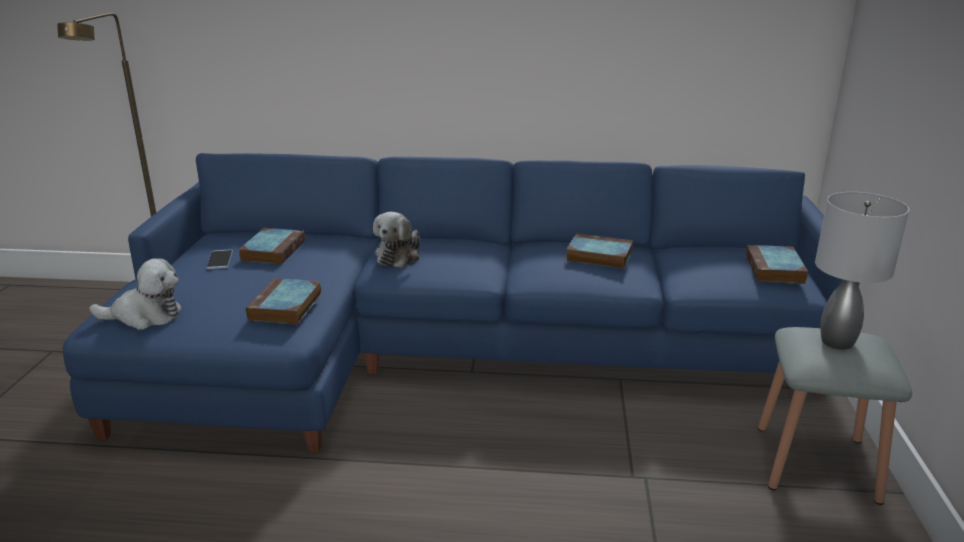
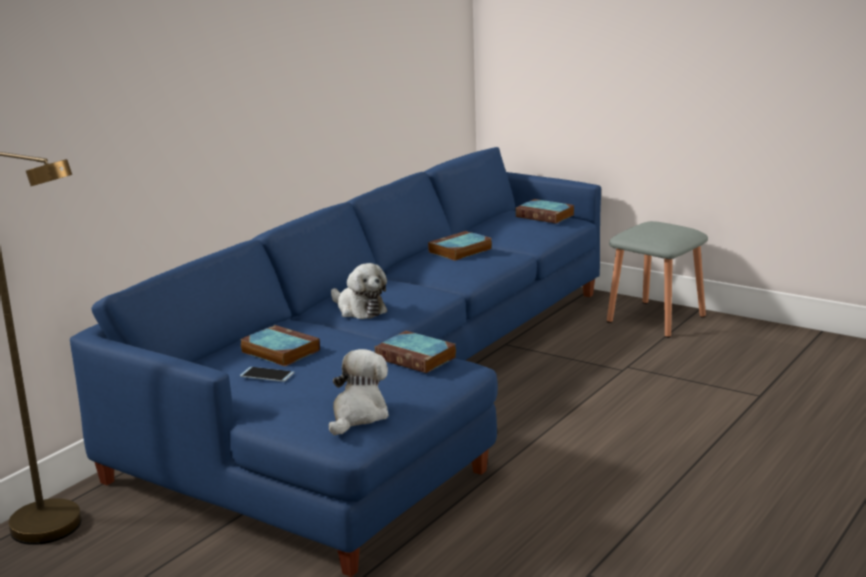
camera: 60 degrees left, 5 degrees down
grey table lamp [815,192,909,350] -> none

